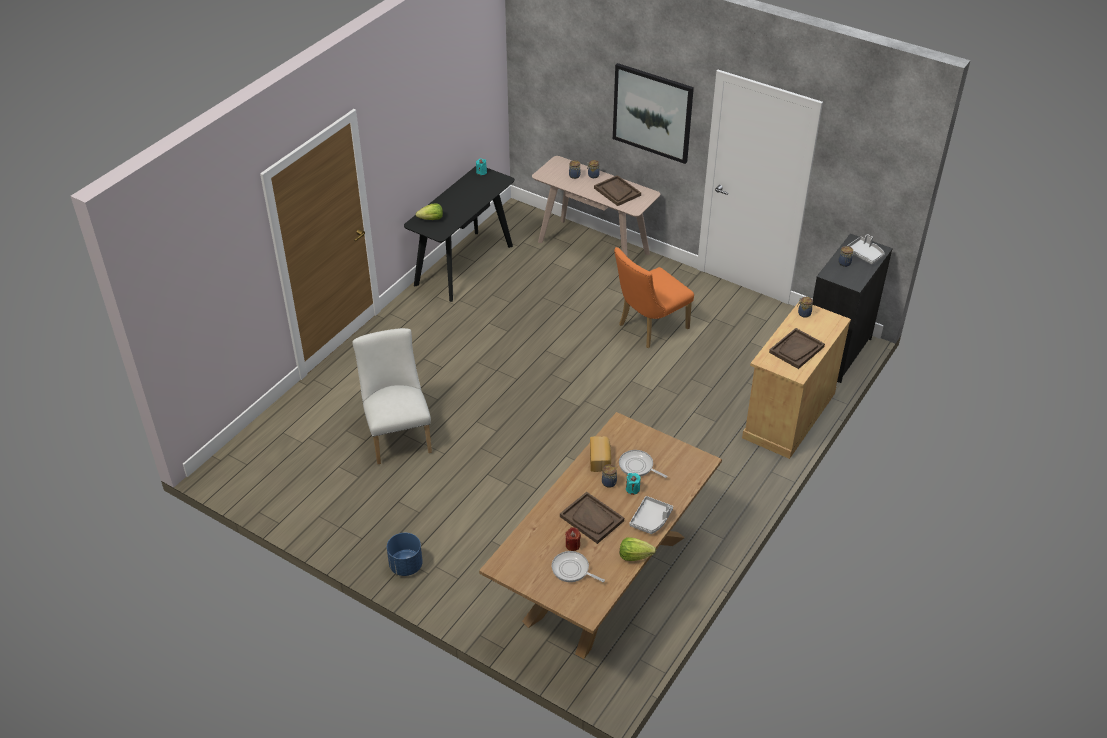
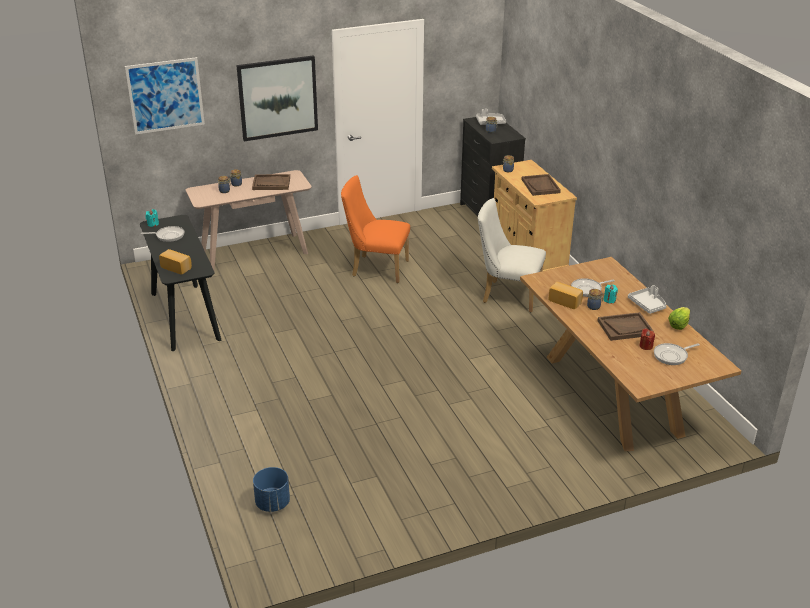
camera: 55 degrees left, 10 degrees down
white chair [352,328,432,464] -> white chair moved to [478,198,546,312]
blue planter [387,533,423,576] -> blue planter moved to [253,467,290,512]
lettuce [416,203,443,220] -> bread [159,249,192,275]
orange chair [614,247,694,348] -> orange chair turned 105 degrees clockwise [341,175,410,283]
none -> picture [125,57,205,135]
none -> frying pan [141,226,184,242]

